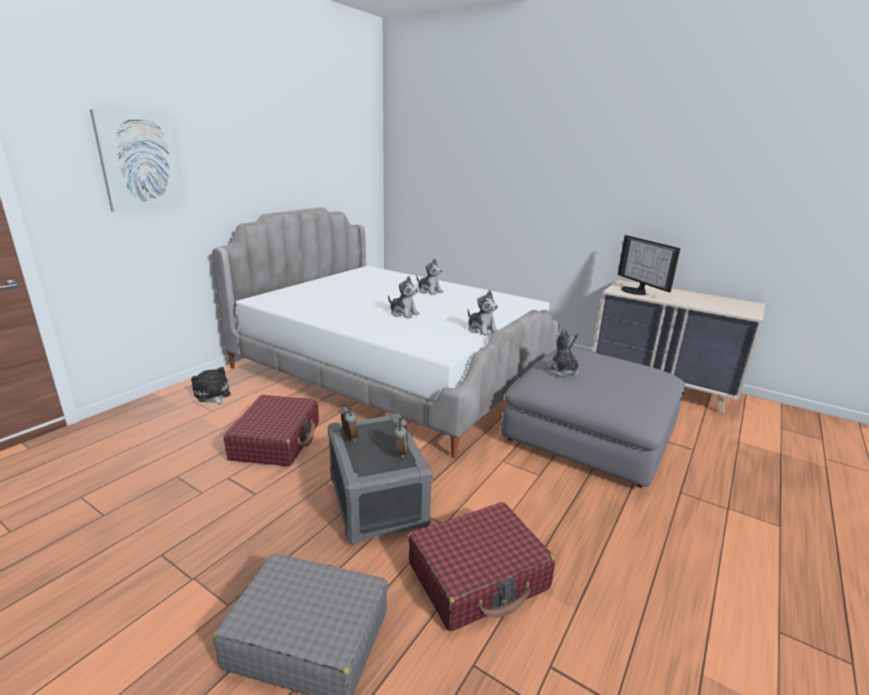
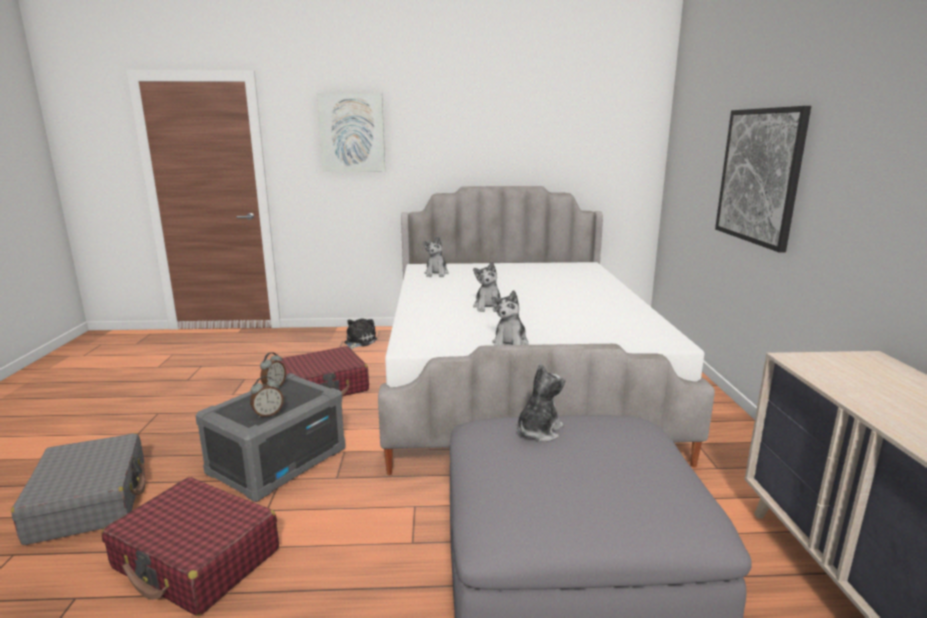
camera: 55 degrees right, 5 degrees down
plush toy [416,258,443,295] -> plush toy moved to [423,236,449,277]
monitor [618,235,680,295] -> none
none -> picture [715,106,811,253]

